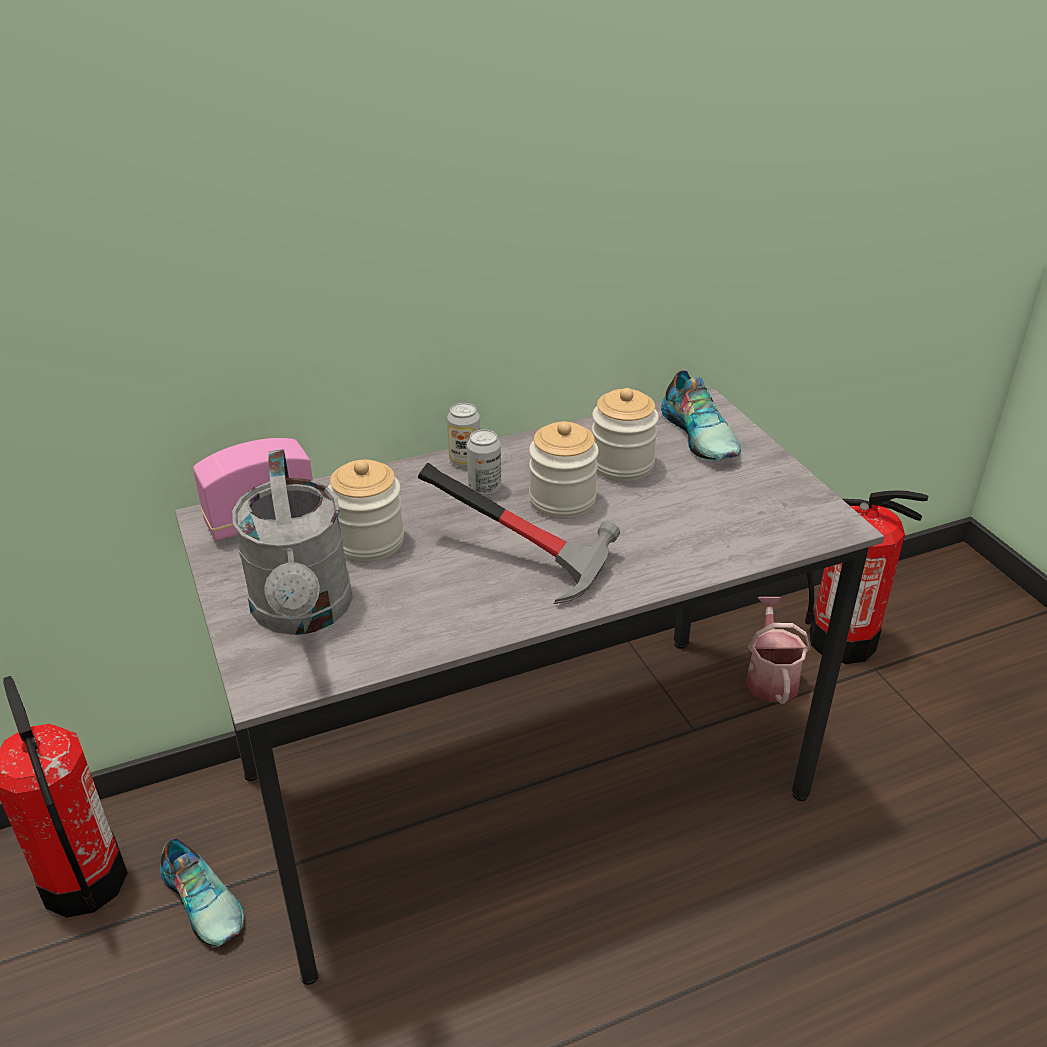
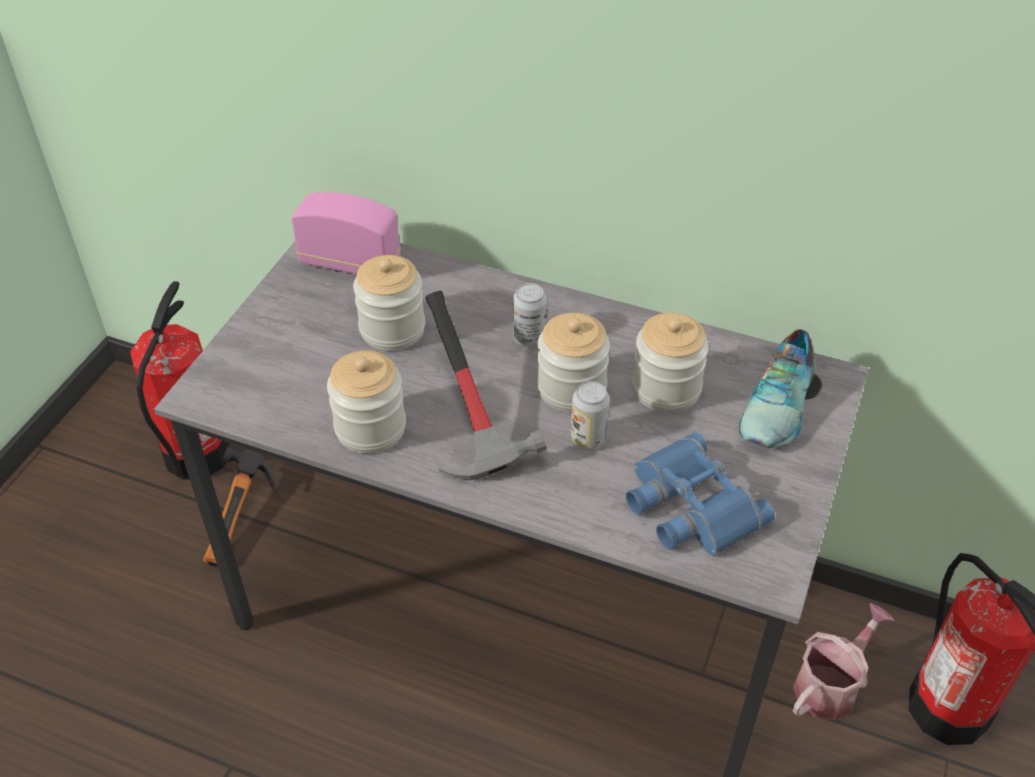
camera: 45 degrees right, 10 degrees up
shoe [160,838,244,947] -> hammer [203,445,275,568]
grey watering can [232,449,353,635] -> none
can [447,403,480,467] -> can moved to [571,381,610,449]
none -> jar [327,350,406,454]
none -> blue binoculars [626,432,775,556]

